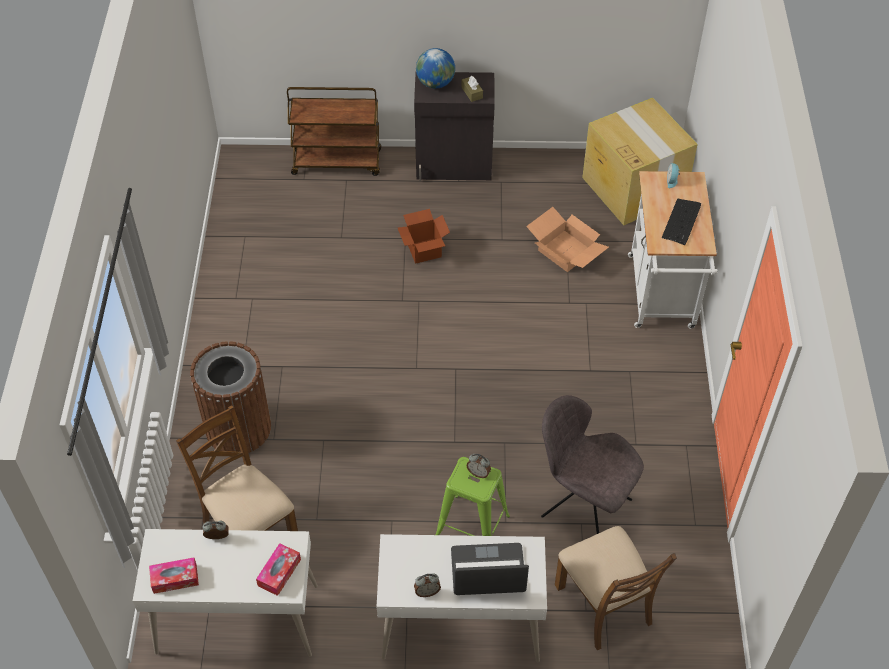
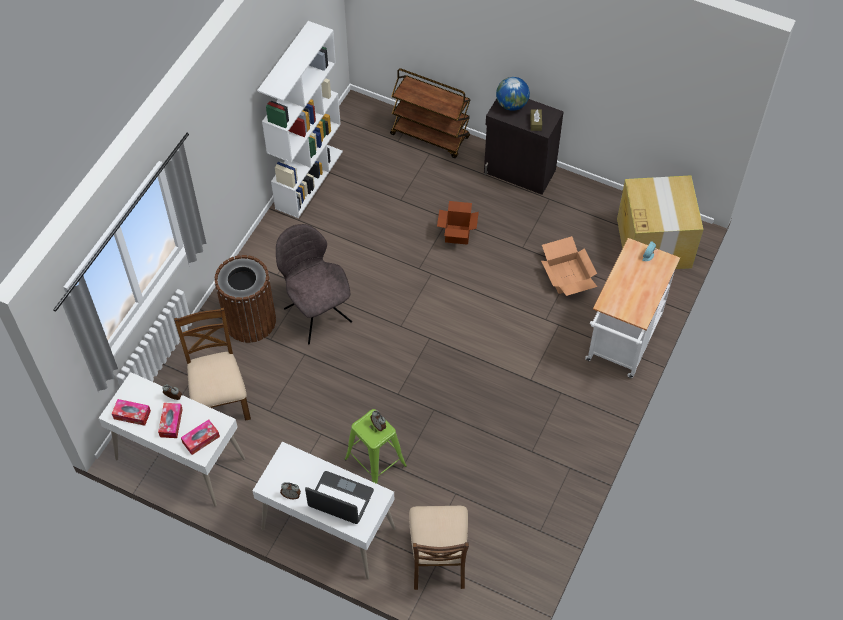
camera: 25 degrees right, 5 degrees up
grey chair [541,395,644,534] -> grey chair moved to [276,224,352,345]
keyboard [662,199,701,245] -> none
none -> tissue box [158,403,183,438]
none -> white bookcase [257,21,343,218]

